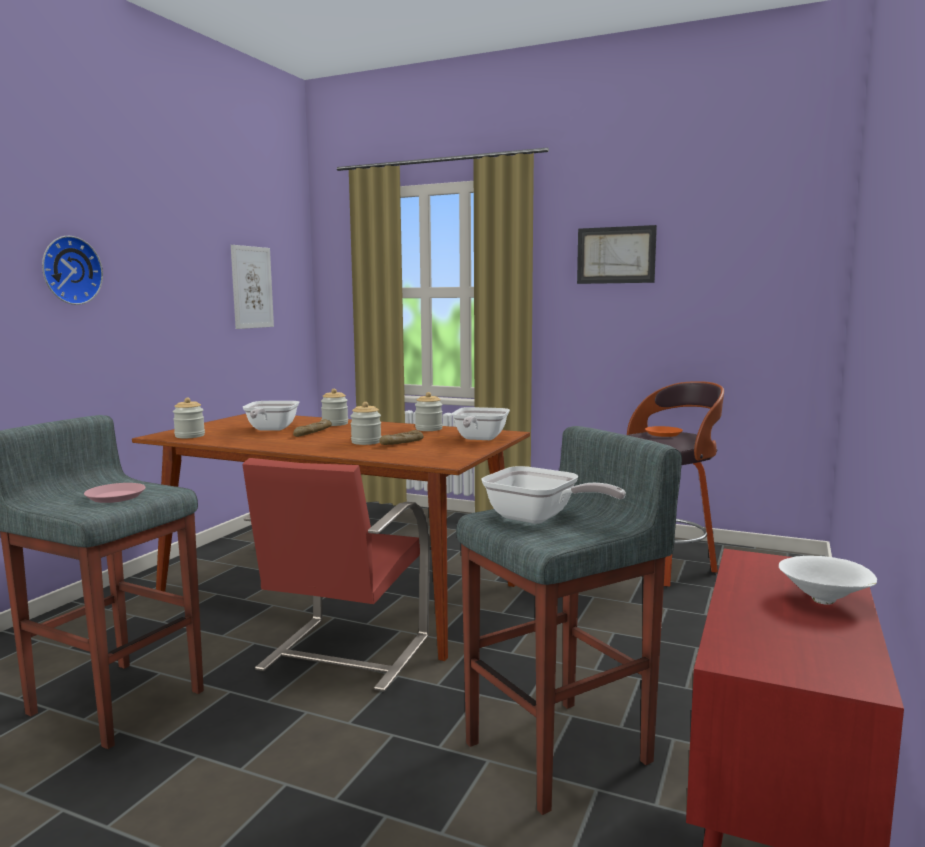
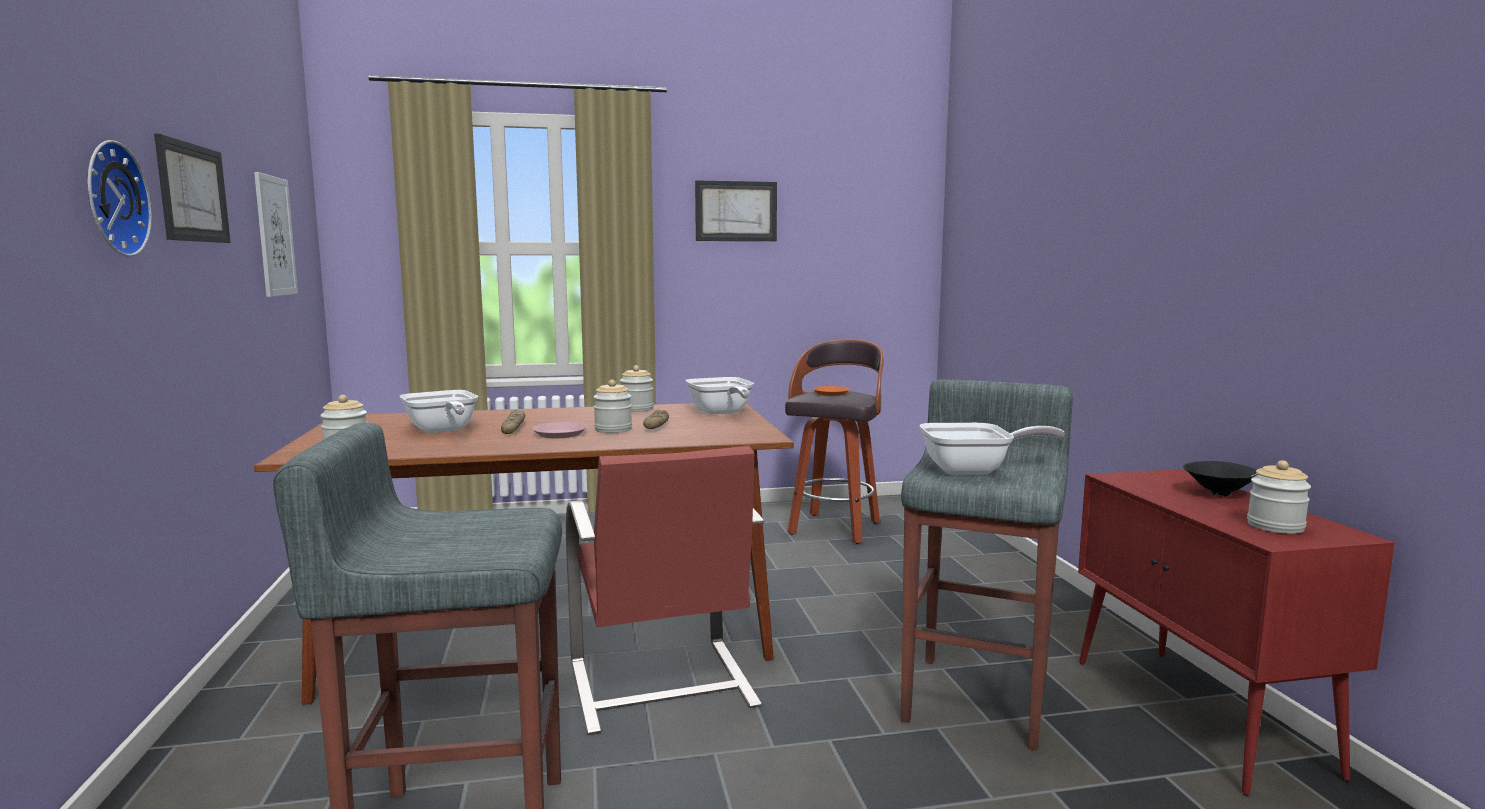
camera: 35 degrees left, 0 degrees up
pink plate [84,483,146,503] -> pink plate moved to [532,422,587,438]
jar [321,389,348,426] -> jar moved to [1247,460,1311,534]
white bowl [779,556,877,604] -> black bowl [1183,461,1257,497]
none -> picture [154,134,231,243]

